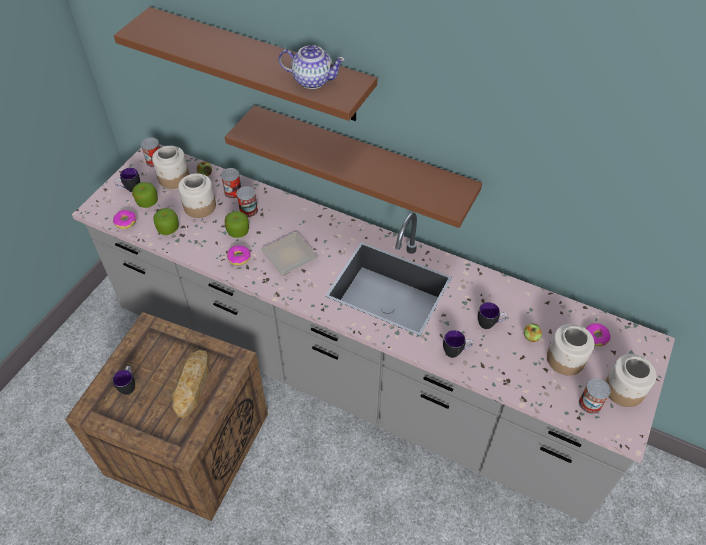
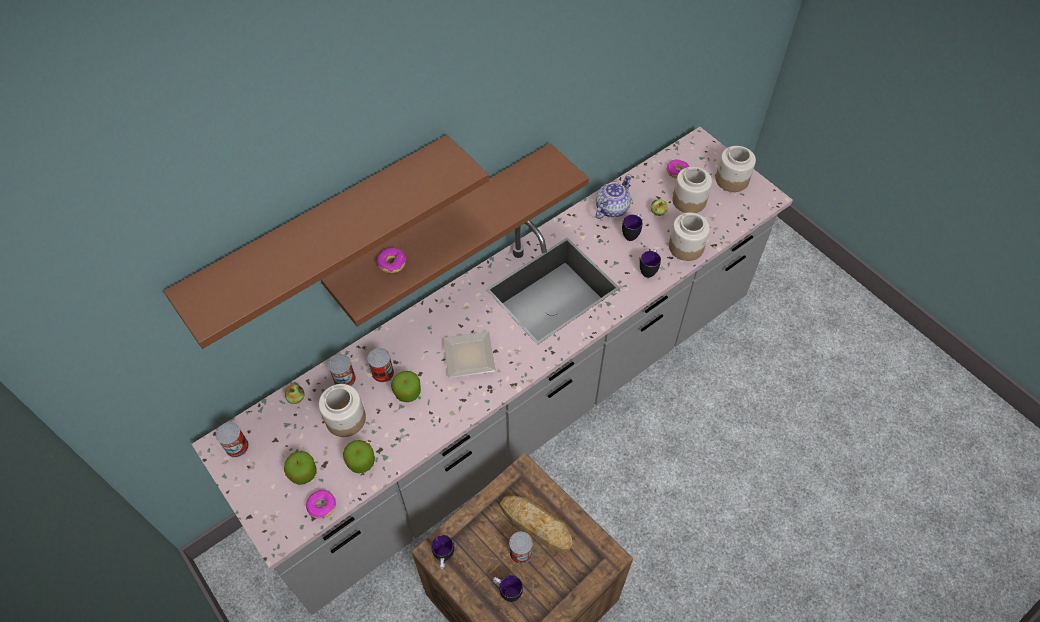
camera: 65 degrees left, 5 degrees up
mug [114,168,140,192] -> mug moved to [431,535,454,569]
jar [152,146,189,189] -> jar moved to [669,212,710,261]
donut [227,245,251,265] -> donut moved to [377,248,406,273]
teapot [279,45,345,89] -> teapot moved to [596,175,632,219]
can [579,378,611,414] -> can moved to [509,532,532,564]

